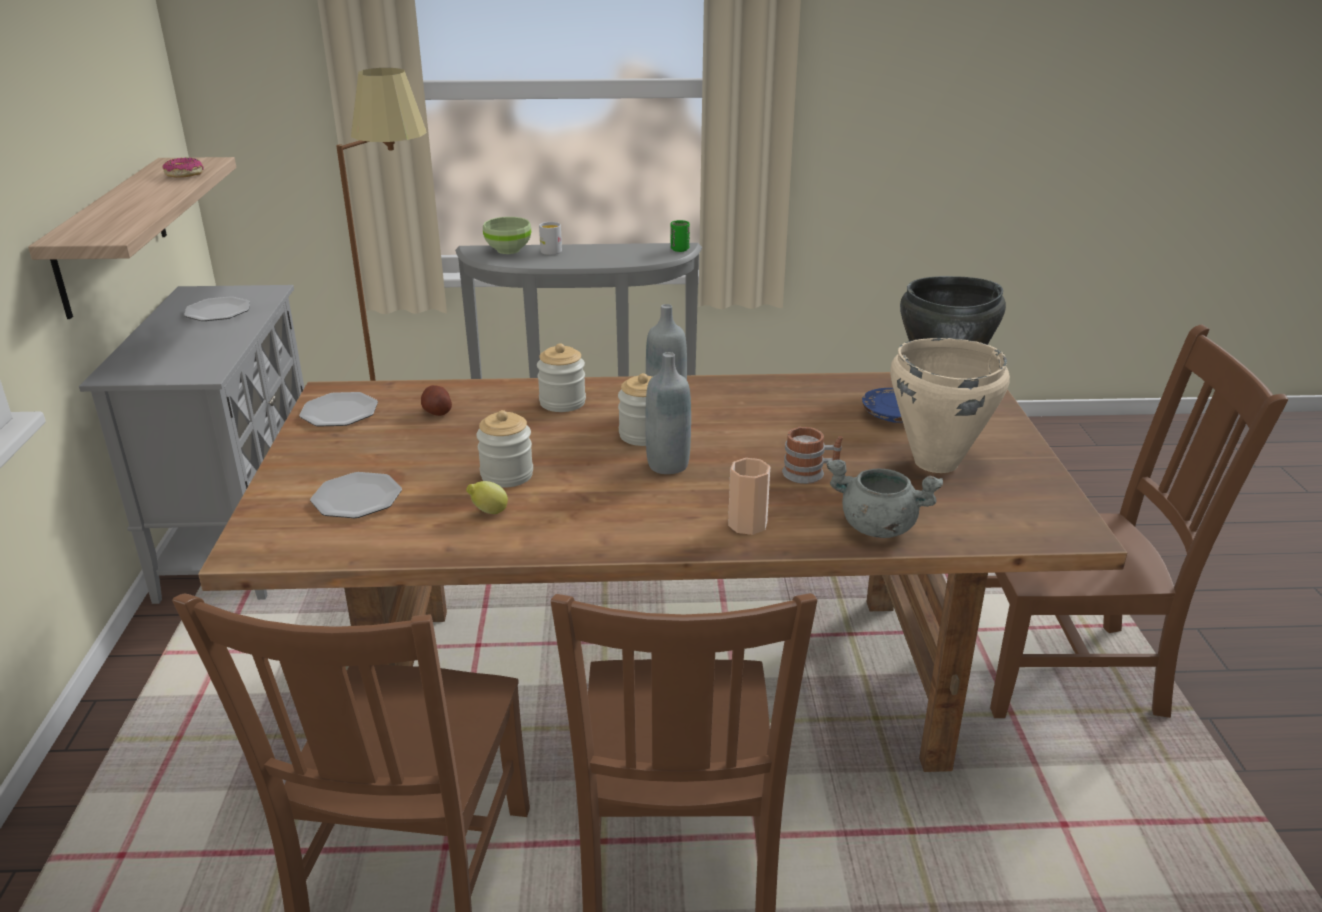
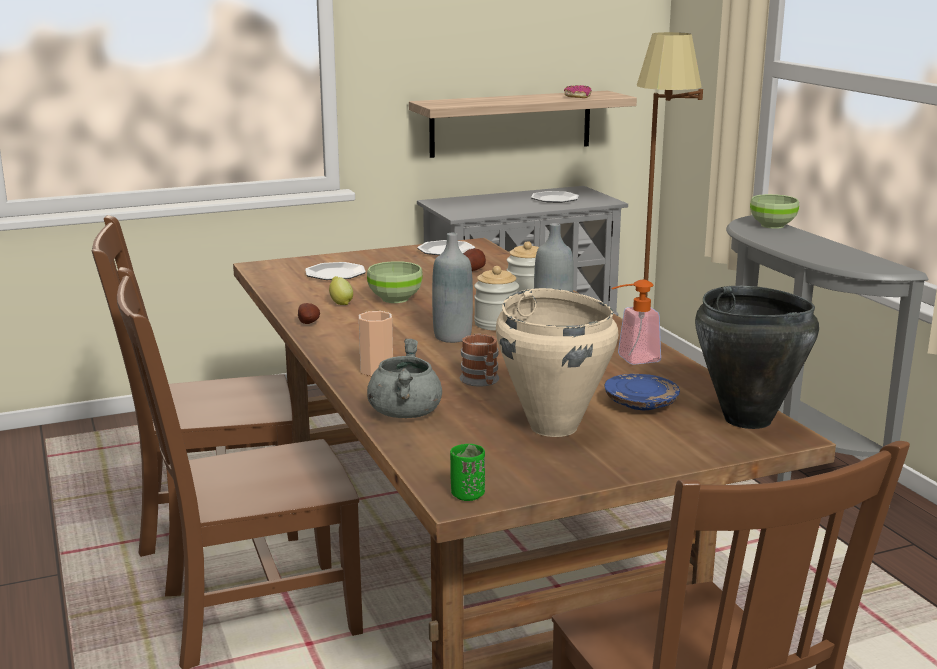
camera: 70 degrees right, 10 degrees down
jar [476,410,533,488] -> green bowl [367,261,423,303]
white mug [539,222,562,255] -> none
green cup [670,220,690,252] -> green cup moved to [450,444,485,501]
none -> potato [298,303,320,324]
none -> soap dispenser [611,280,661,365]

